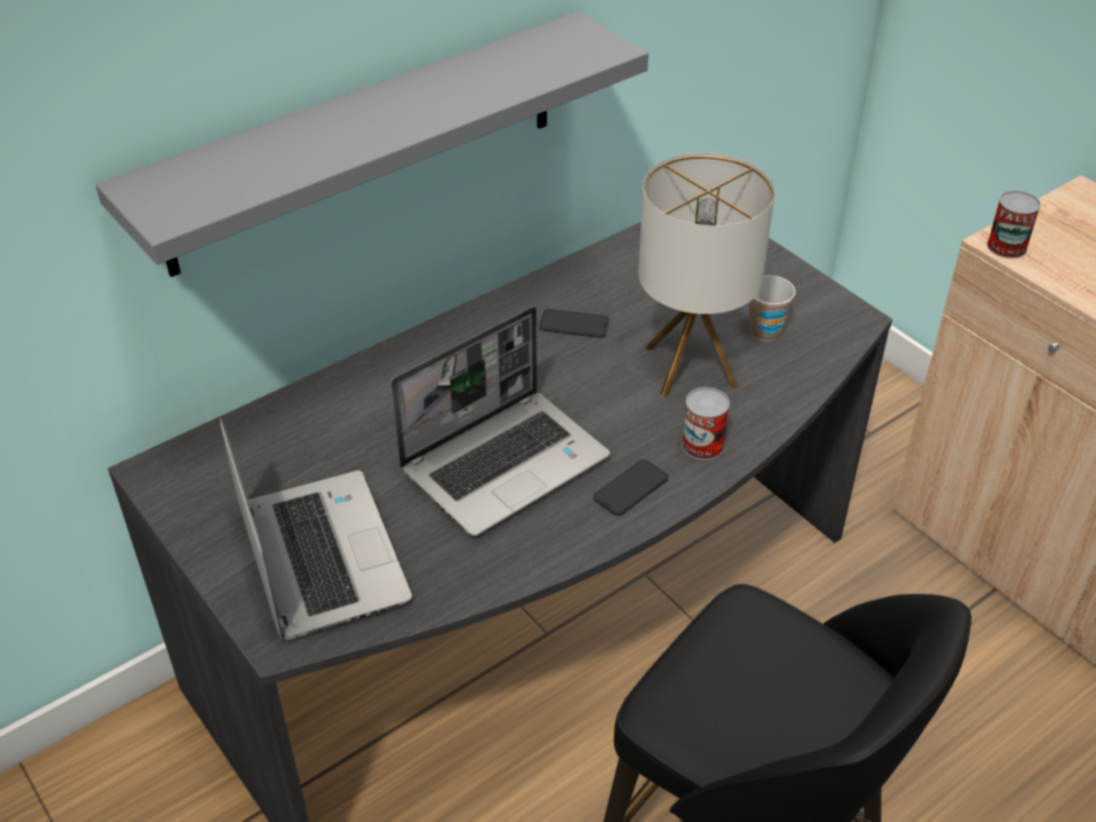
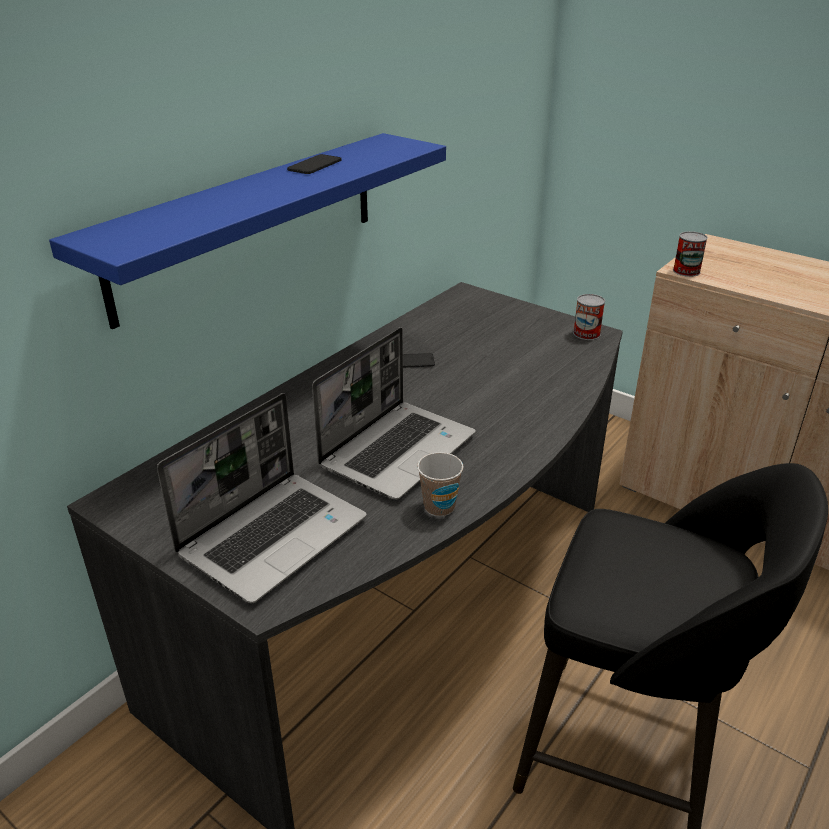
camera: 15 degrees left, 10 degrees down
grey shelf [96,11,649,277] -> blue shelf [49,133,446,329]
laptop [220,417,412,640] -> laptop turned 75 degrees clockwise [157,393,367,604]
phone [593,459,668,516] -> phone moved to [287,154,342,174]
table lamp [638,152,775,397] -> none
can [682,387,730,460] -> can moved to [573,294,605,340]
cup [749,275,795,342] -> cup moved to [417,452,463,517]

